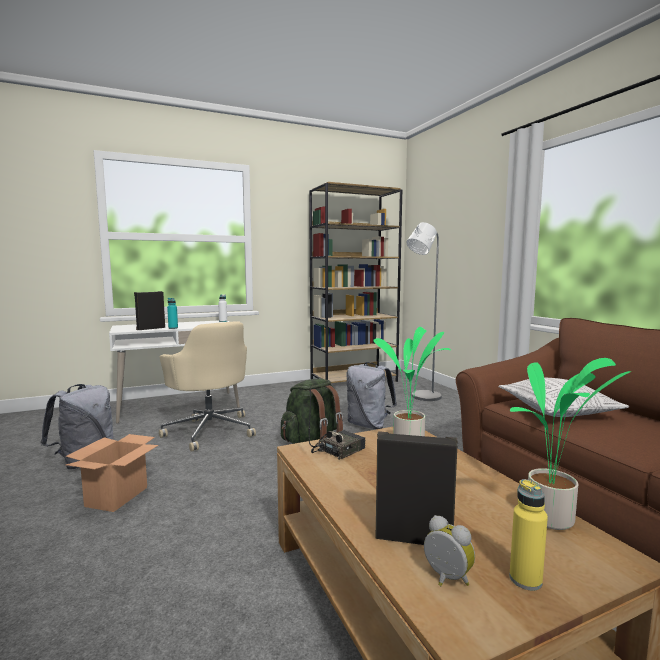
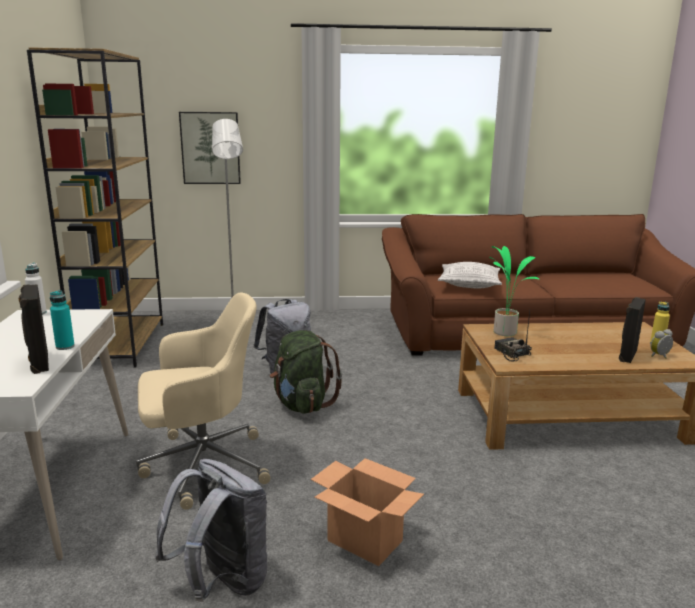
camera: 70 degrees left, 10 degrees up
potted plant [510,358,631,530] -> none
none -> picture [179,112,241,184]

